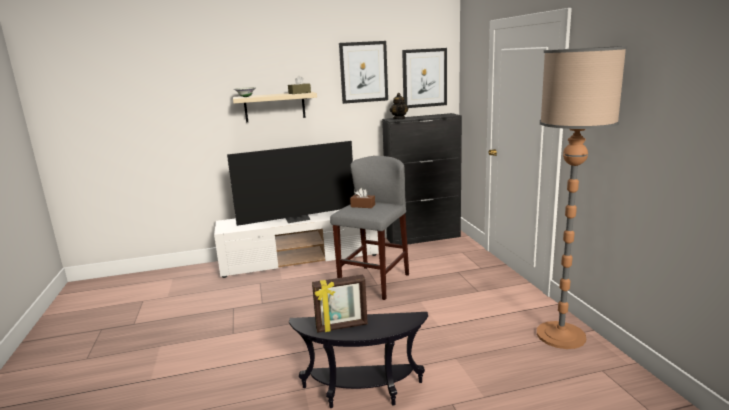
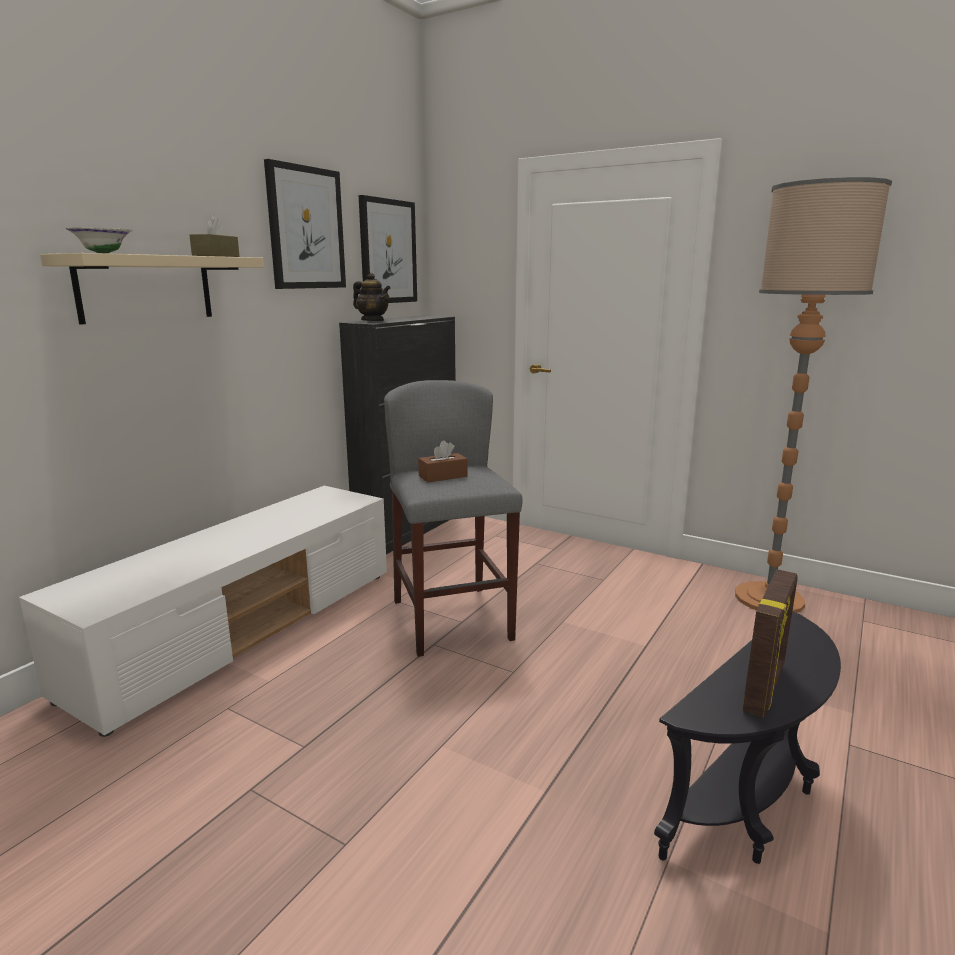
camera: 45 degrees left, 0 degrees up
television [227,141,355,226] -> none

